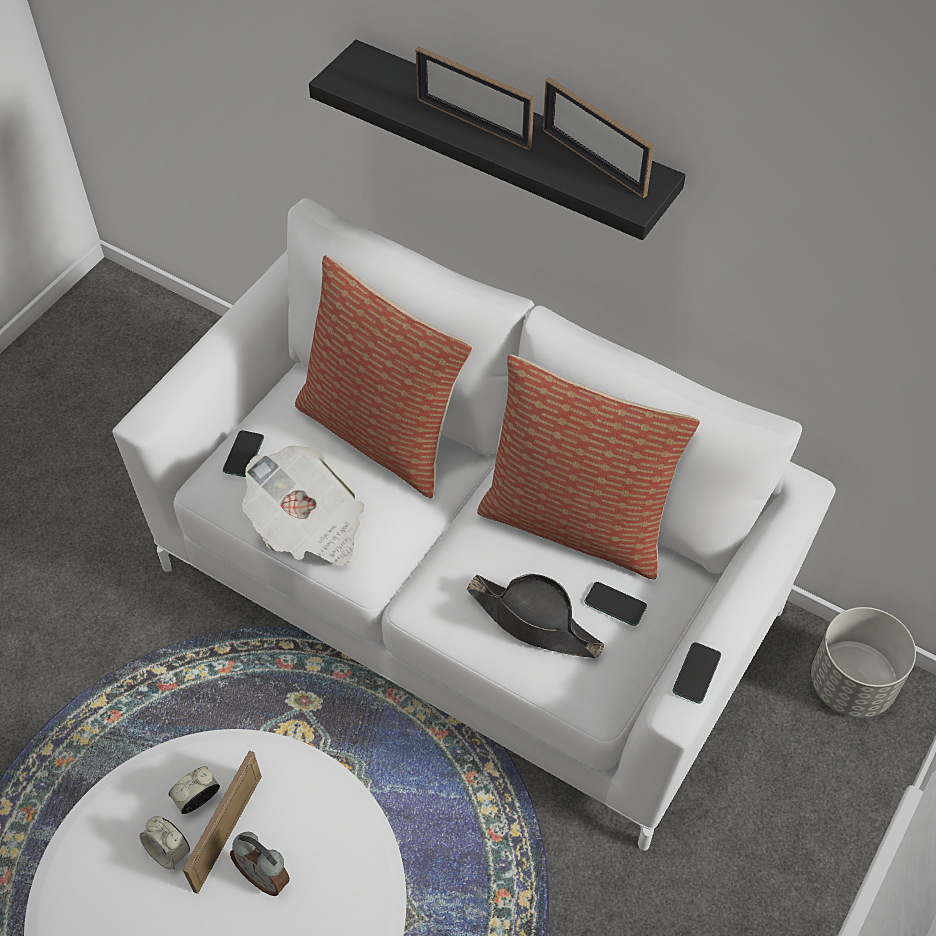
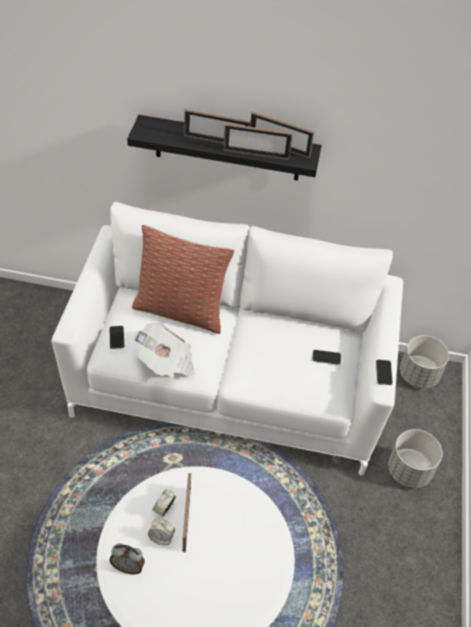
camera: 25 degrees left, 5 degrees down
alarm clock [230,832,290,896] -> alarm clock moved to [109,543,145,574]
black hat [467,573,604,658] -> none
pillow [477,355,700,580] -> none
none -> picture frame [223,123,293,160]
none -> grey planter [388,429,442,488]

